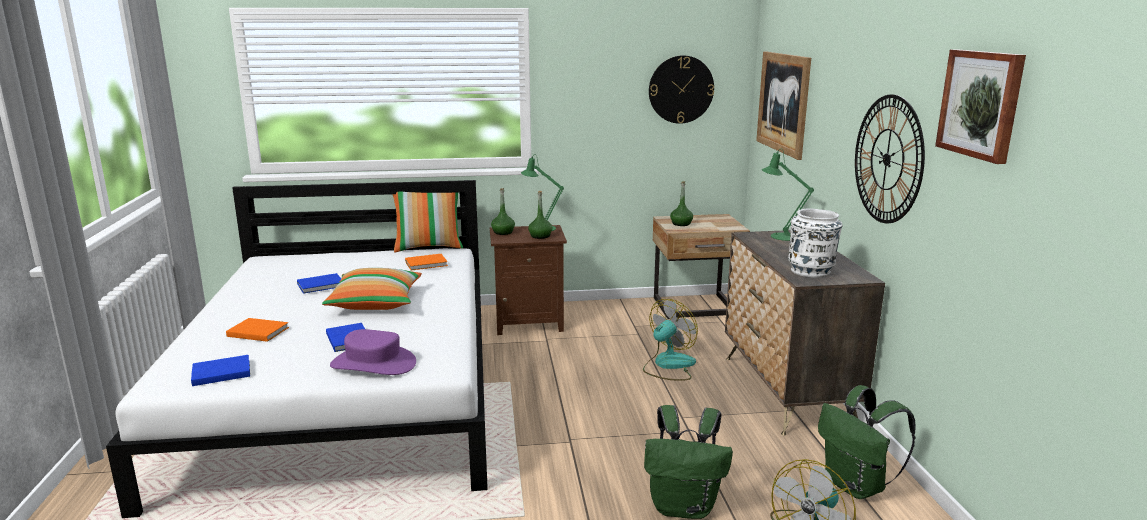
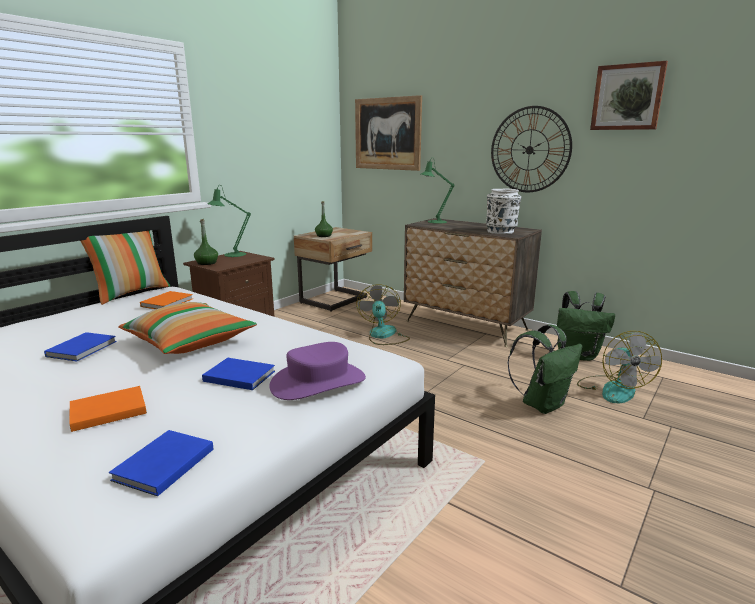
camera: 45 degrees left, 0 degrees up
green bottle [528,191,553,239] -> none
wall clock [649,55,714,124] -> none

